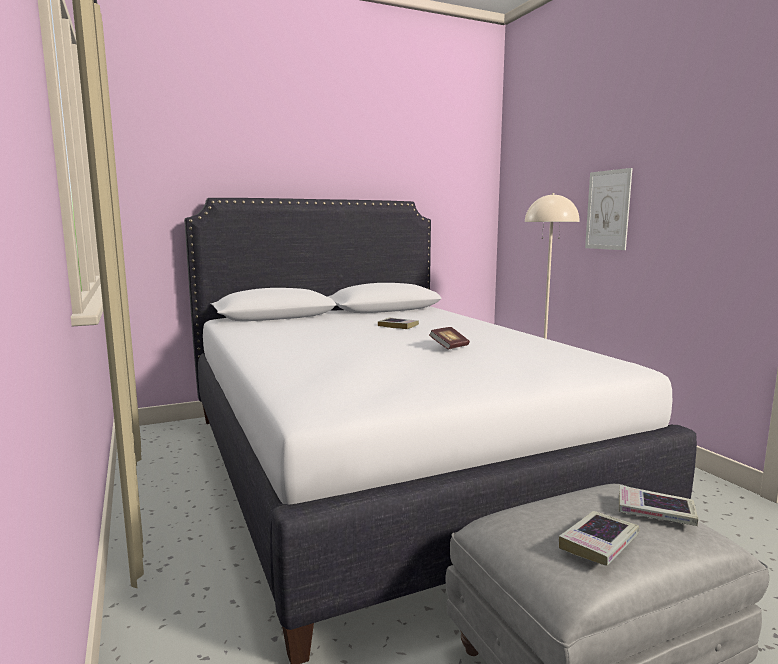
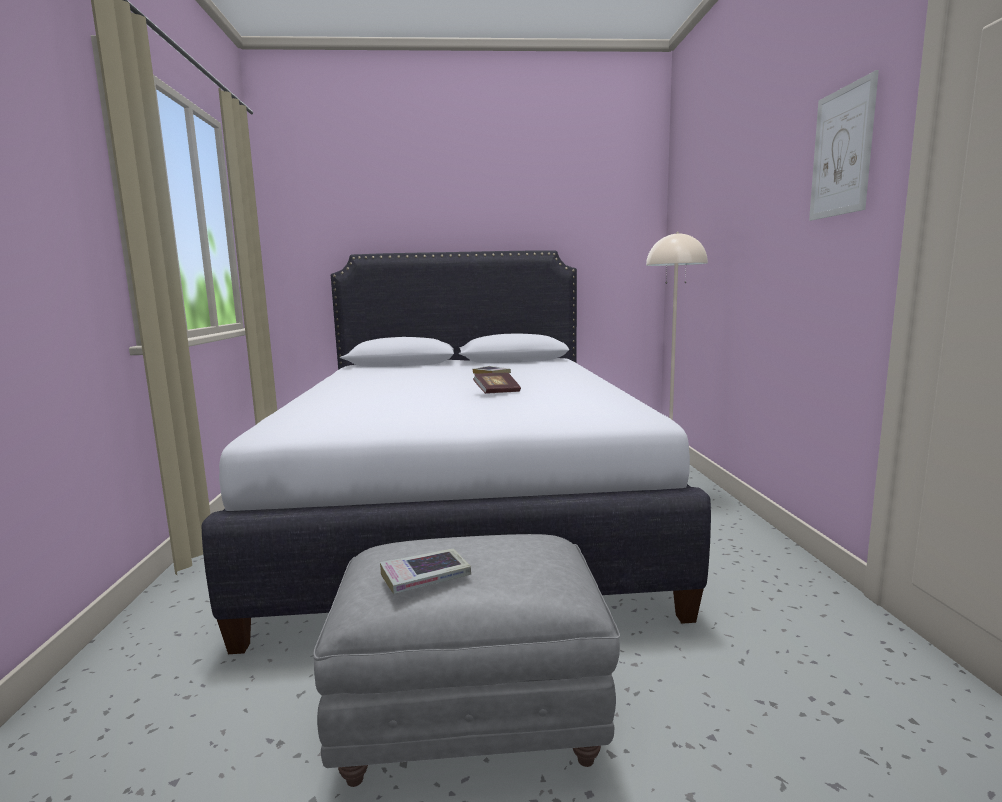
camera: 20 degrees right, 0 degrees up
picture [585,168,633,250] -> picture moved to [809,70,879,221]
book [619,485,698,526] -> none

